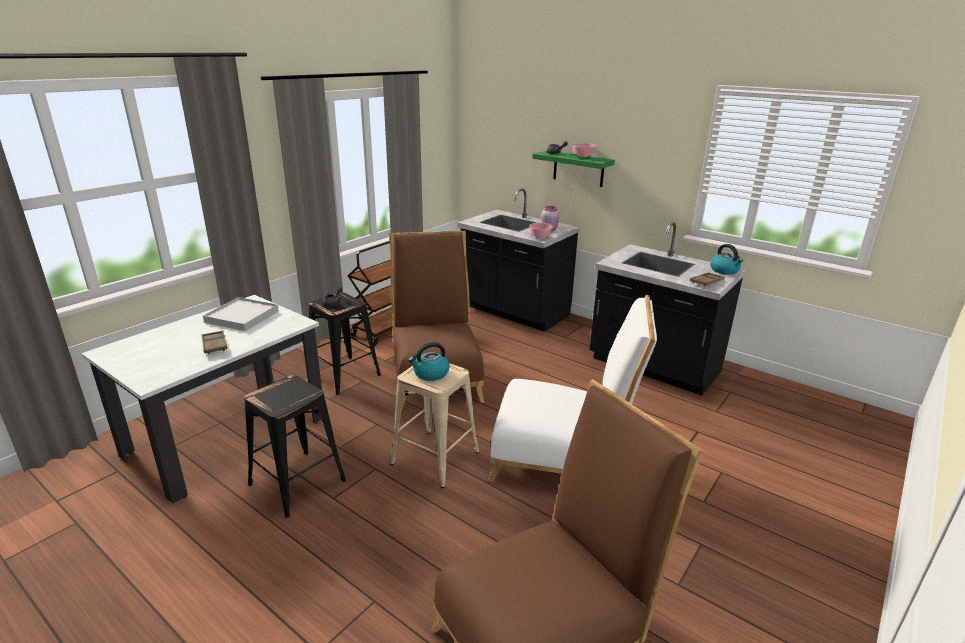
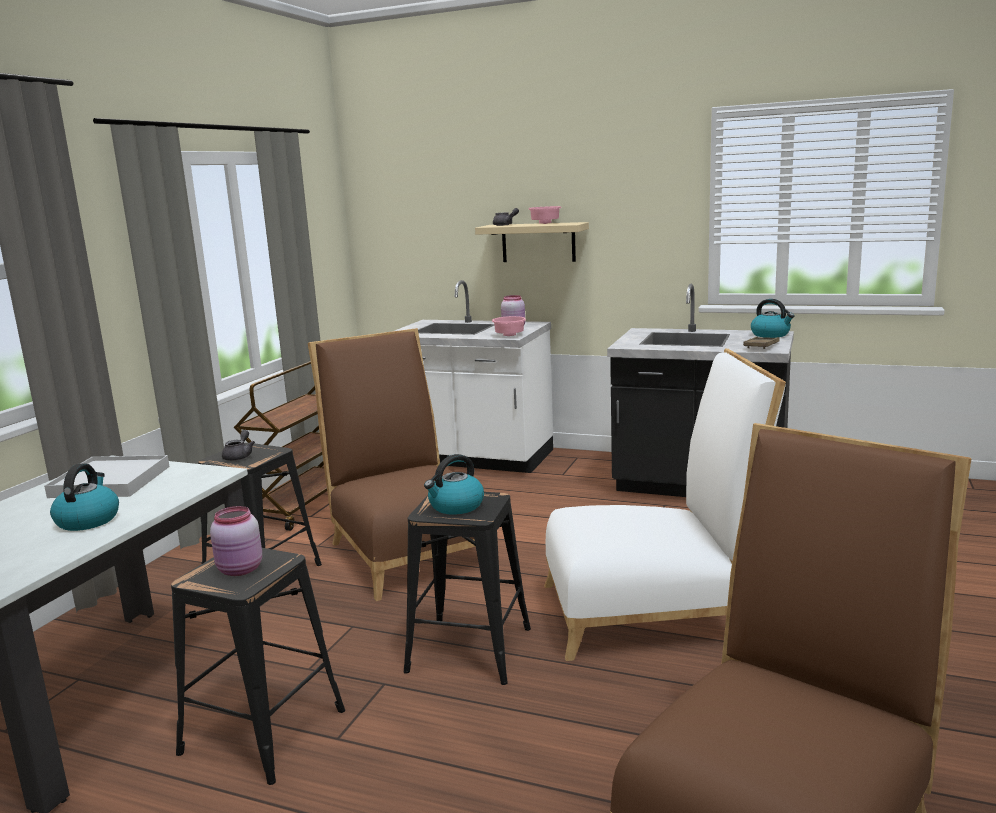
camera: 15 degrees left, 10 degrees down
brown tray [201,330,227,354] -> kettle [50,463,119,531]
beige stool [390,363,479,488] -> black stool [404,492,531,685]
black counter [457,188,580,332] -> white counter [395,280,553,473]
green shelf [532,151,615,187] -> beige shelf [475,222,589,262]
none -> pink jar [210,506,262,576]

